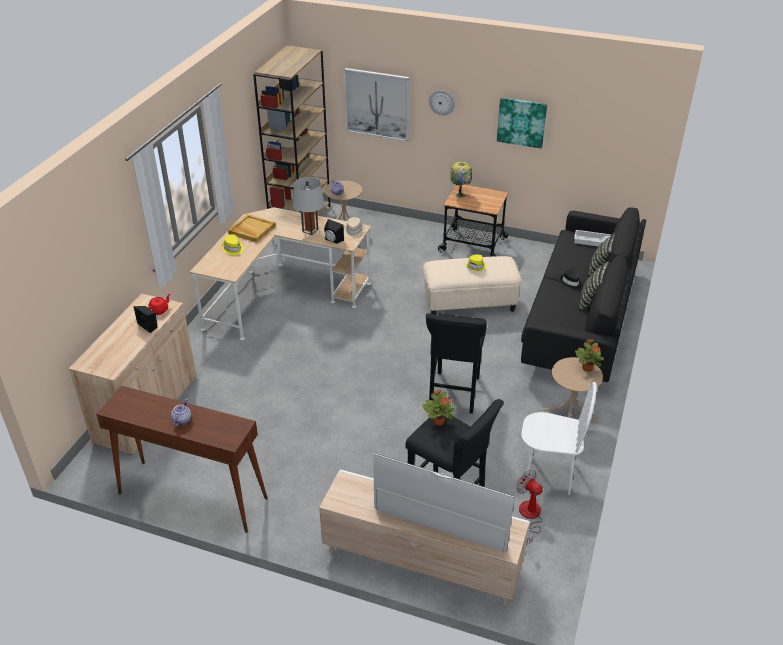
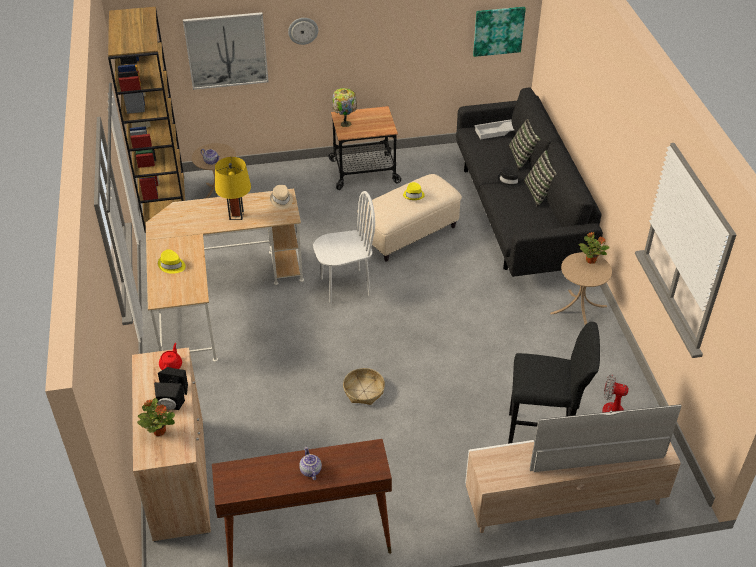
camera: 30 degrees left, 5 degrees up
beige tray [228,214,276,243] -> none
grey table lamp [293,177,324,235] -> yellow table lamp [215,157,251,220]
black speaker [324,219,344,244] -> black speaker moved to [154,382,185,410]
potted plant [422,390,455,425] -> potted plant moved to [137,398,175,436]
black stool [426,313,487,414] -> none
picture [497,97,547,149] -> picture moved to [473,7,526,57]
white chair [522,382,597,495] -> white chair moved to [313,191,375,303]
none -> basket [343,368,385,405]

